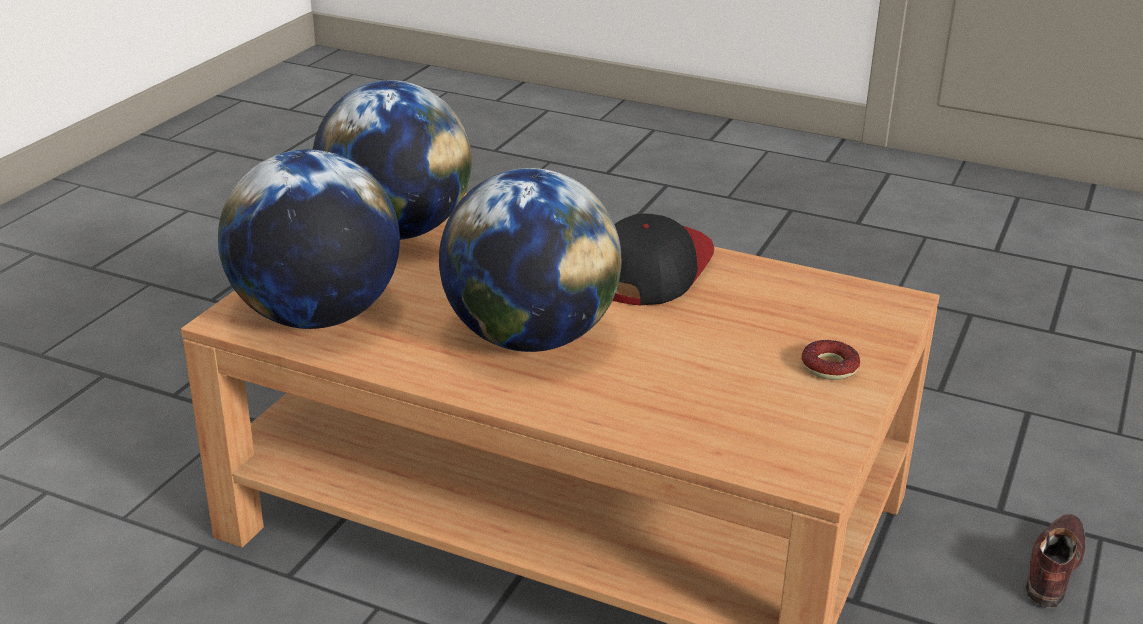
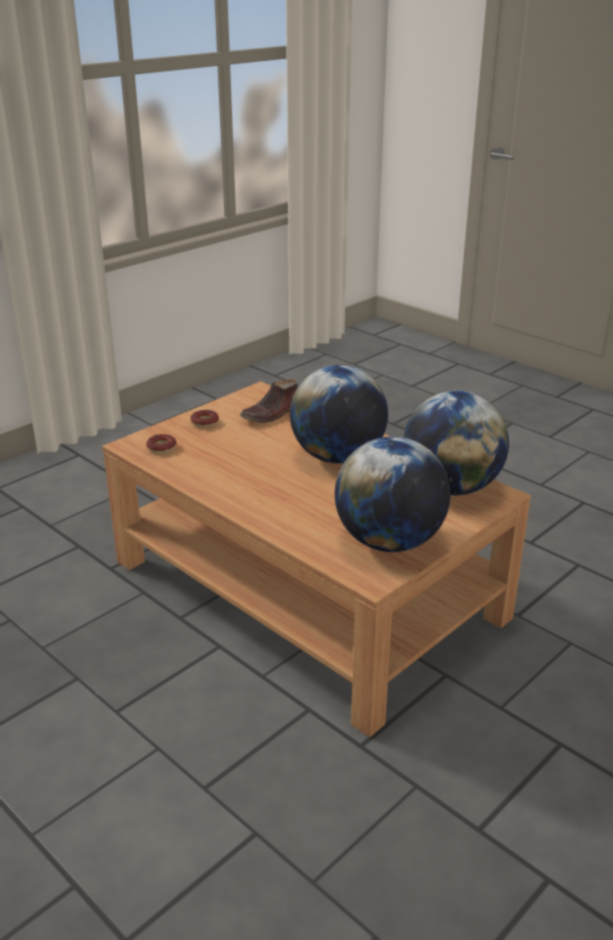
camera: 160 degrees left, 0 degrees up
cap [612,214,714,305] -> none
brown shoe [1026,514,1086,608] -> brown shoe moved to [240,380,298,423]
none -> donut [146,434,176,454]

